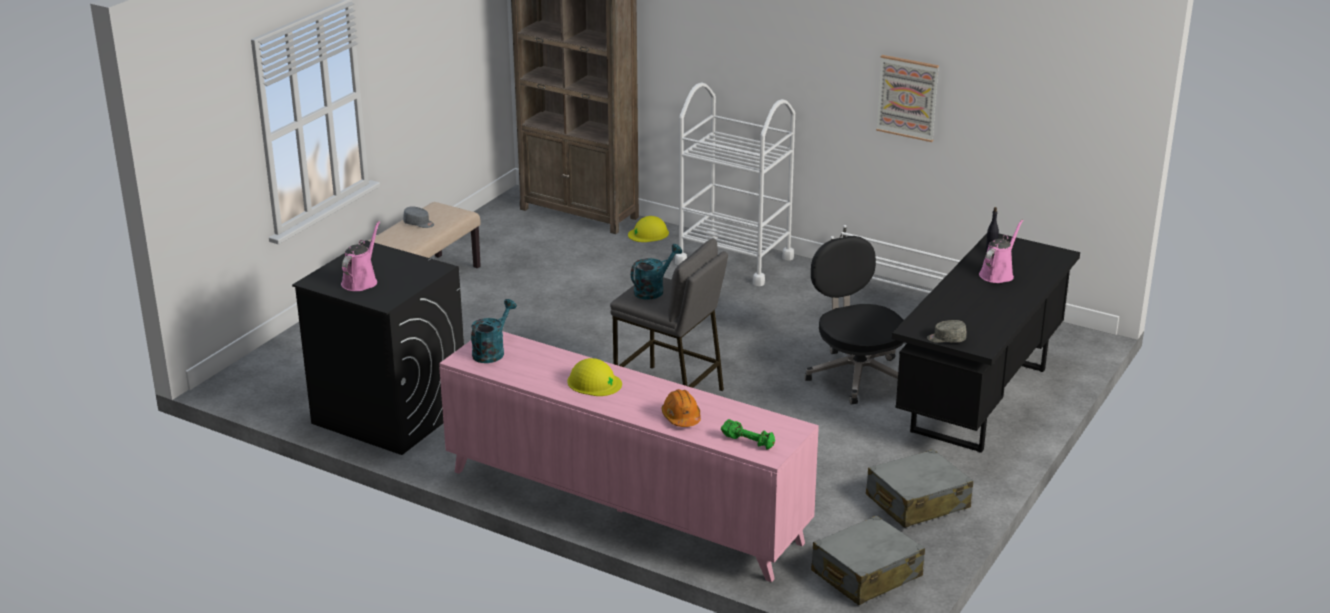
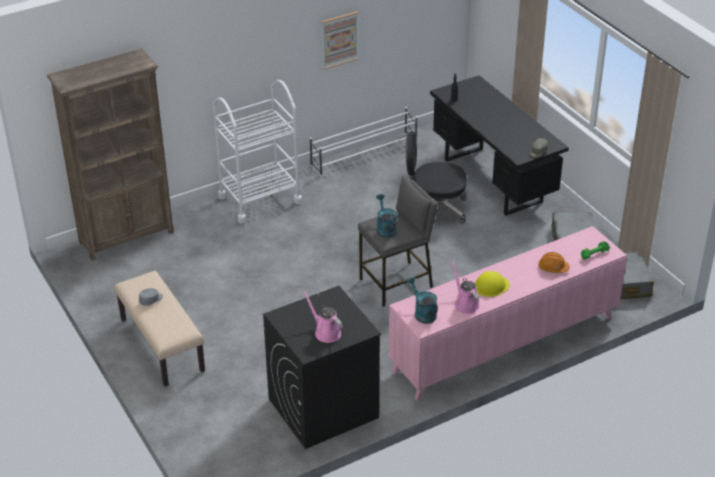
camera: 60 degrees left, 10 degrees up
yellow hard hat [628,216,669,242] -> none
pink watering can [979,219,1024,283] -> pink watering can moved to [452,260,479,314]

